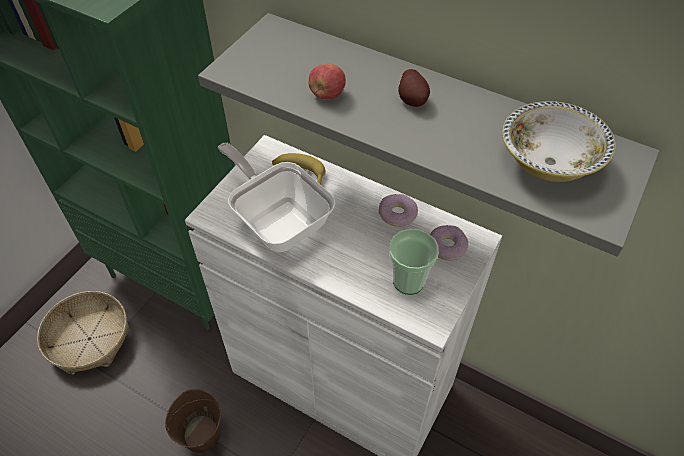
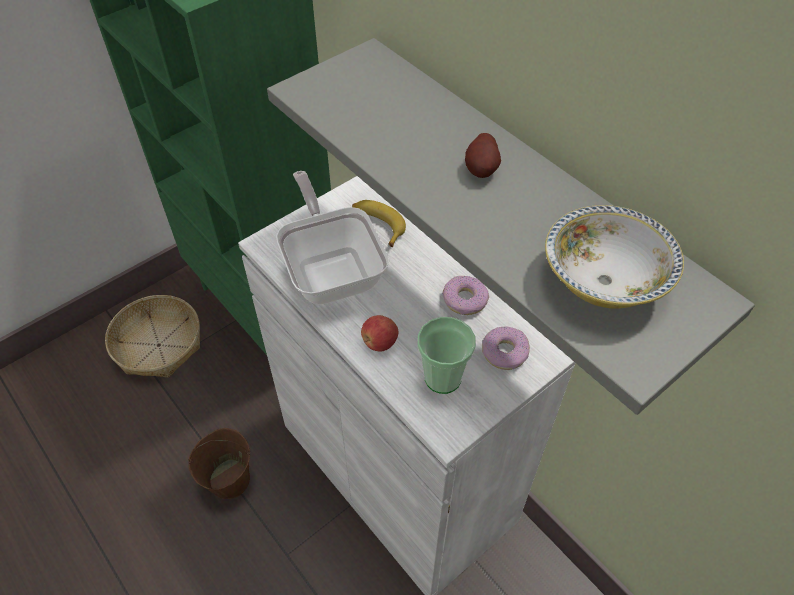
camera: 20 degrees right, 0 degrees up
apple [308,63,346,100] -> apple moved to [361,315,399,352]

